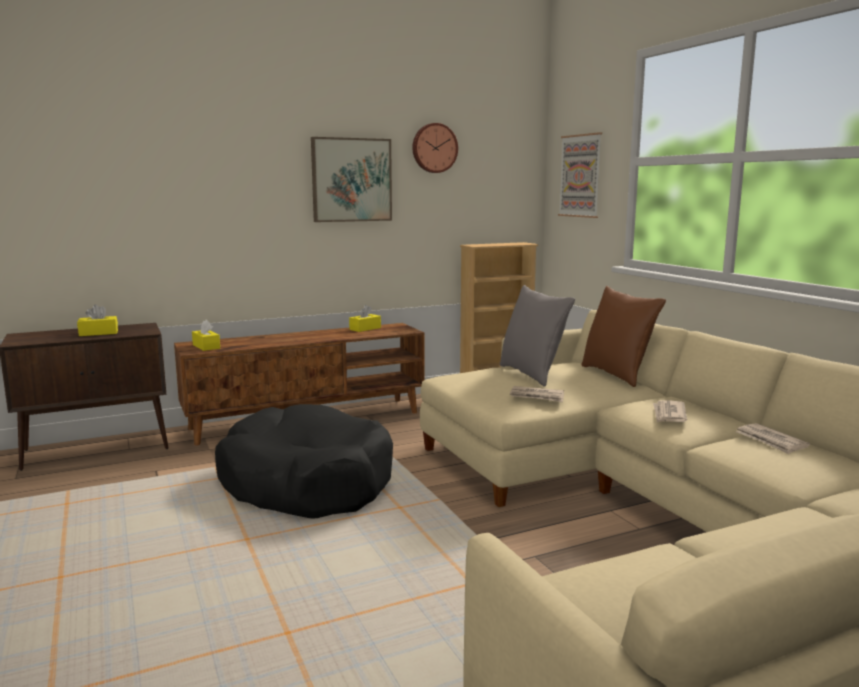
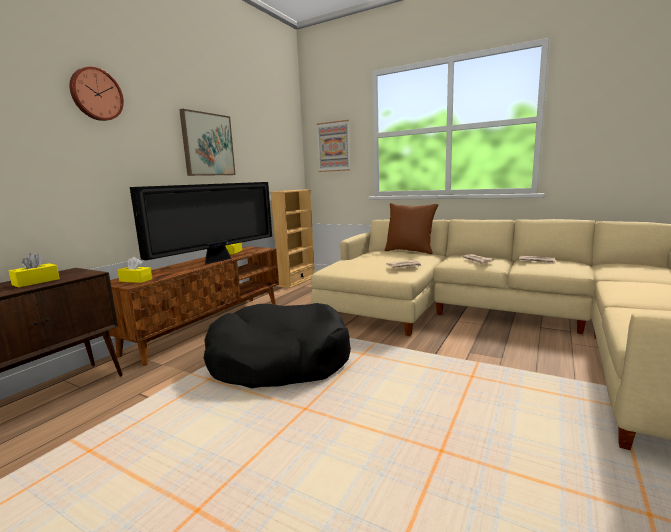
camera: 35 degrees left, 0 degrees up
wall clock [412,123,458,173] -> wall clock moved to [69,66,124,121]
grey pillow [500,285,575,387] -> none
none -> television [130,182,272,265]

